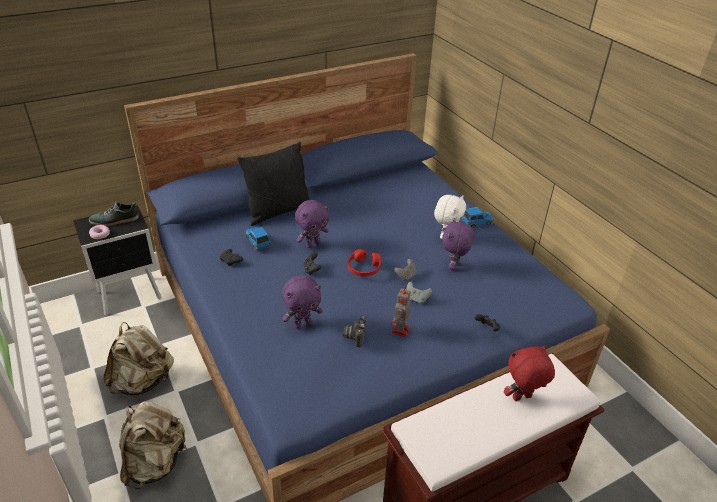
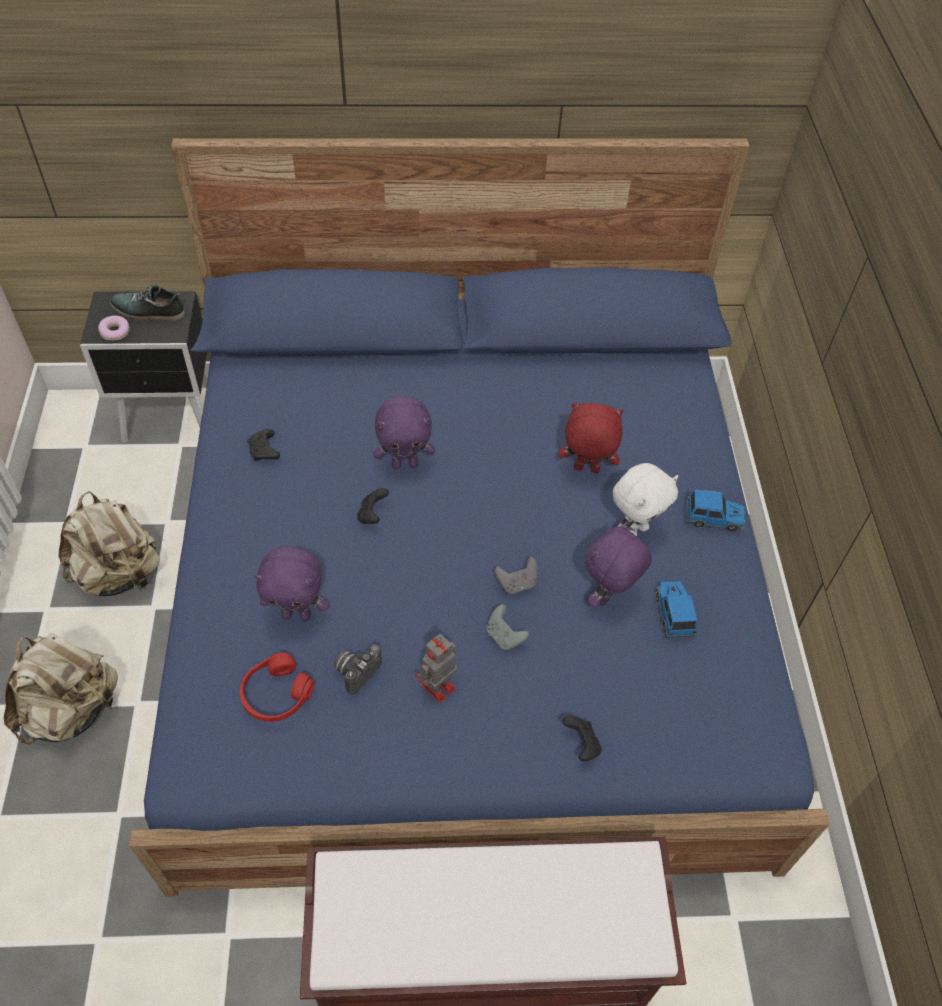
camera: 25 degrees right, 15 degrees up
black pillow [237,142,309,226] -> none
toy car [245,227,271,251] -> toy car moved to [656,581,698,638]
red headphones [347,249,381,276] -> red headphones moved to [240,652,314,722]
red plush toy [504,345,555,401] -> red plush toy moved to [559,403,624,473]

